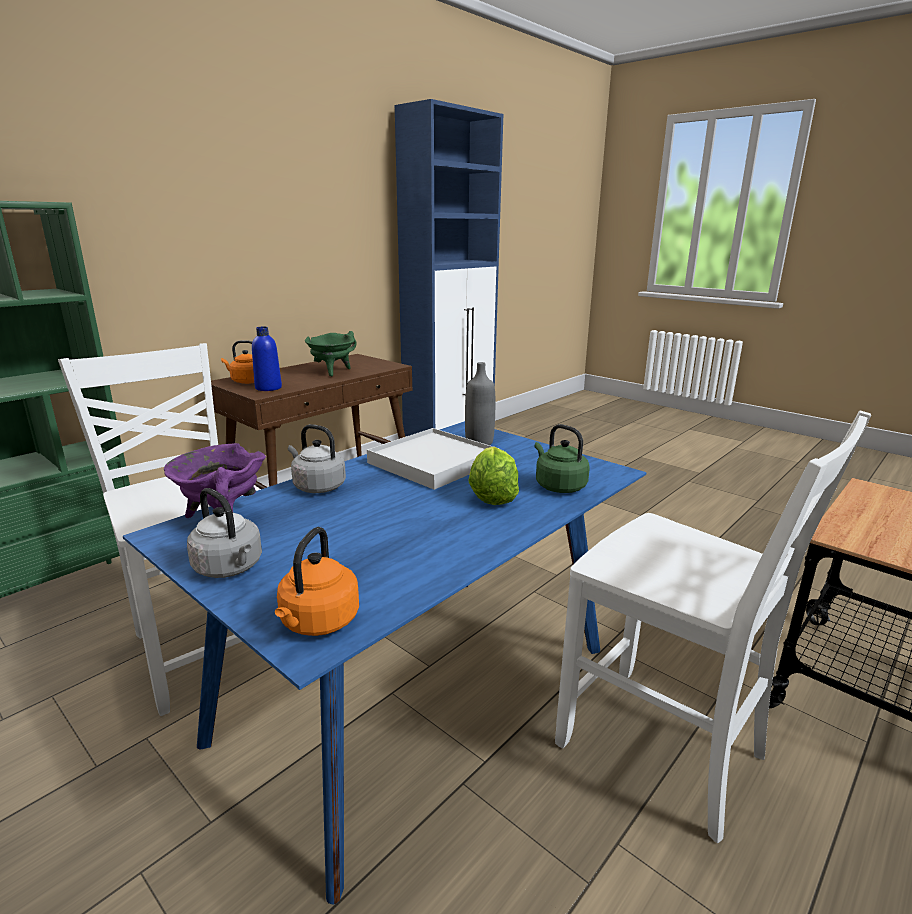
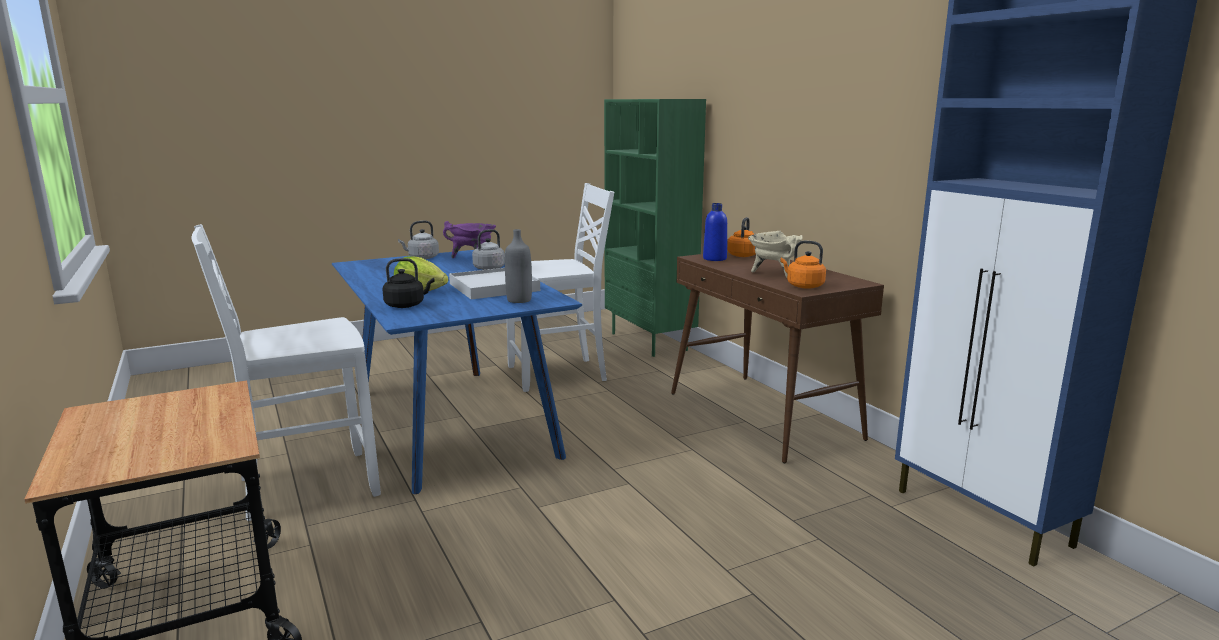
camera: 110 degrees right, 5 degrees down
orange kettle [275,527,359,636] -> orange kettle moved to [780,241,826,289]
green cooking pot [305,331,357,376] -> beige cooking pot [748,231,803,278]
green kettle [535,424,590,493] -> black kettle [383,258,435,308]

